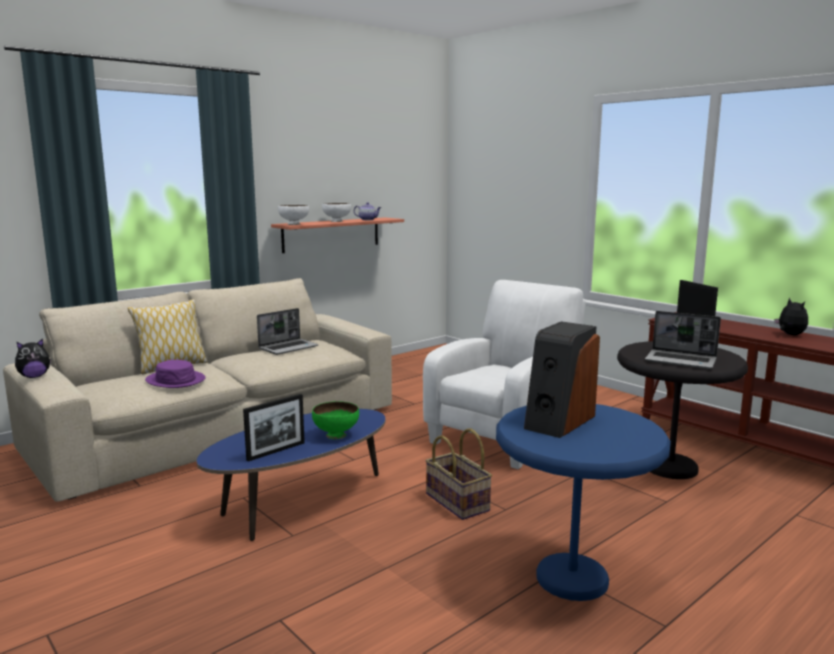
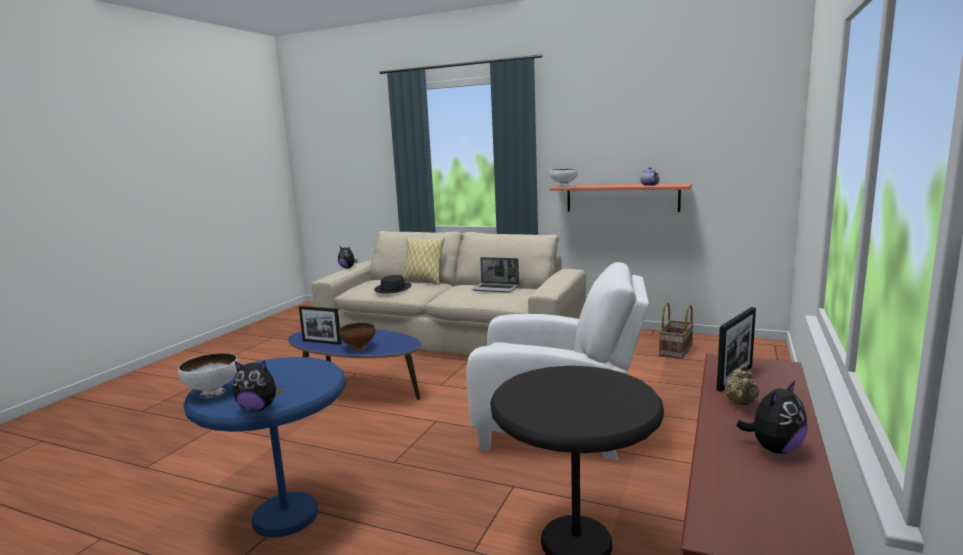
camera: 65 degrees right, 0 degrees up
purple hat [145,360,206,388] -> black hat [374,275,411,294]
green bowl [312,401,359,439] -> brown bowl [339,323,375,351]
white bowl [322,203,351,222] -> white bowl moved to [178,353,239,398]
basket [425,428,492,520] -> basket moved to [659,302,694,359]
speaker [524,321,600,438] -> none
laptop [645,311,721,369] -> none
none -> plush toy [233,360,283,411]
none -> beige teapot [725,365,759,405]

